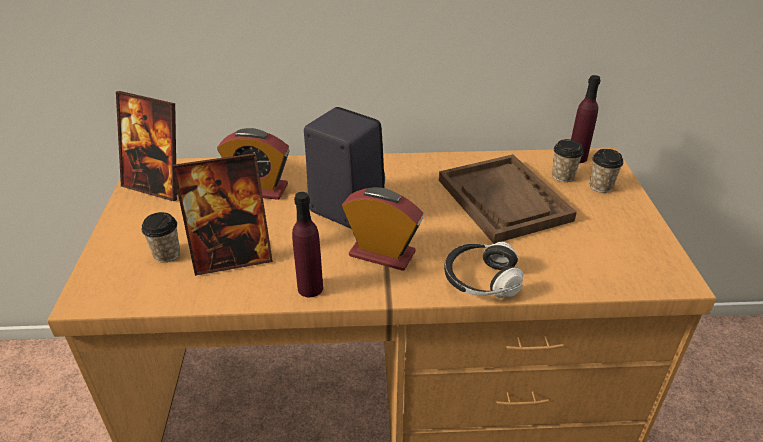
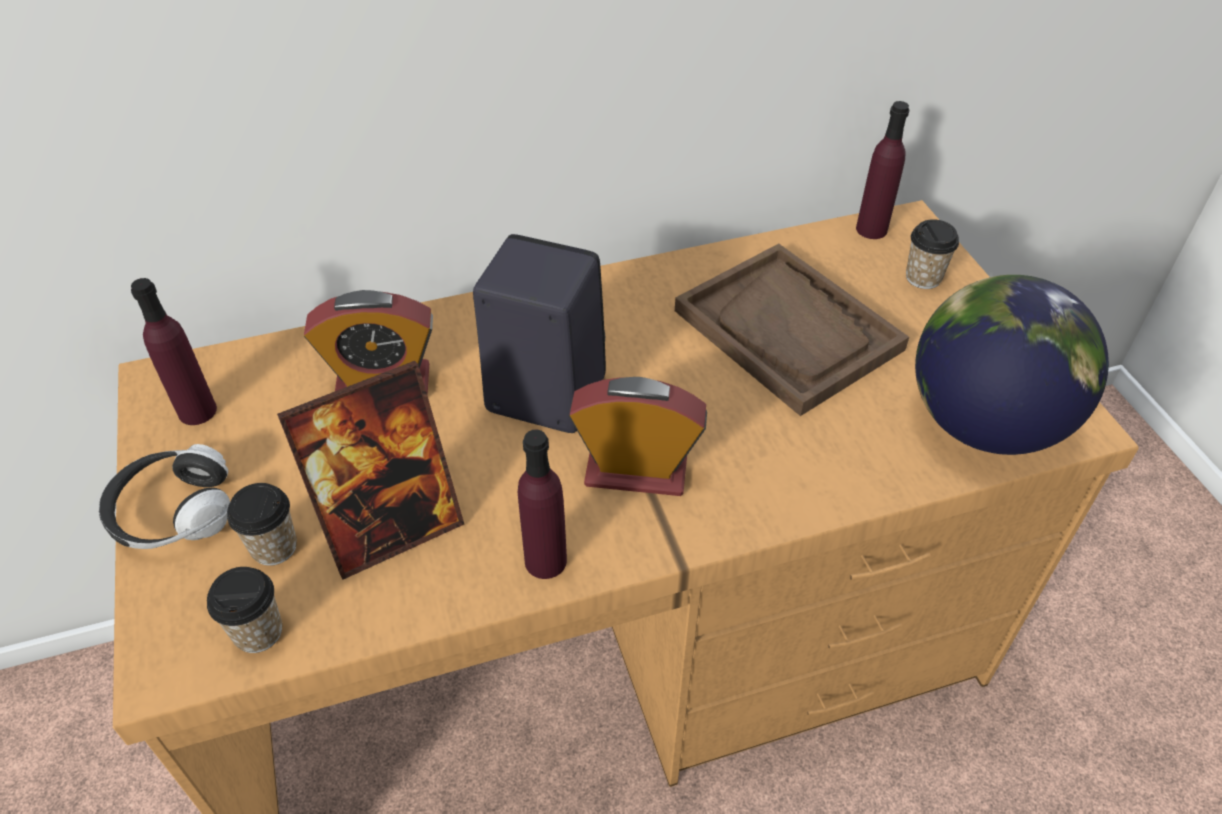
camera: 15 degrees left, 10 degrees up
picture frame [116,91,178,201] -> purple bottle [131,278,217,425]
headphones [444,242,523,298] -> headphones moved to [99,444,230,549]
cup [552,139,584,182] -> cup moved to [207,567,282,653]
none -> globe [915,275,1109,455]

